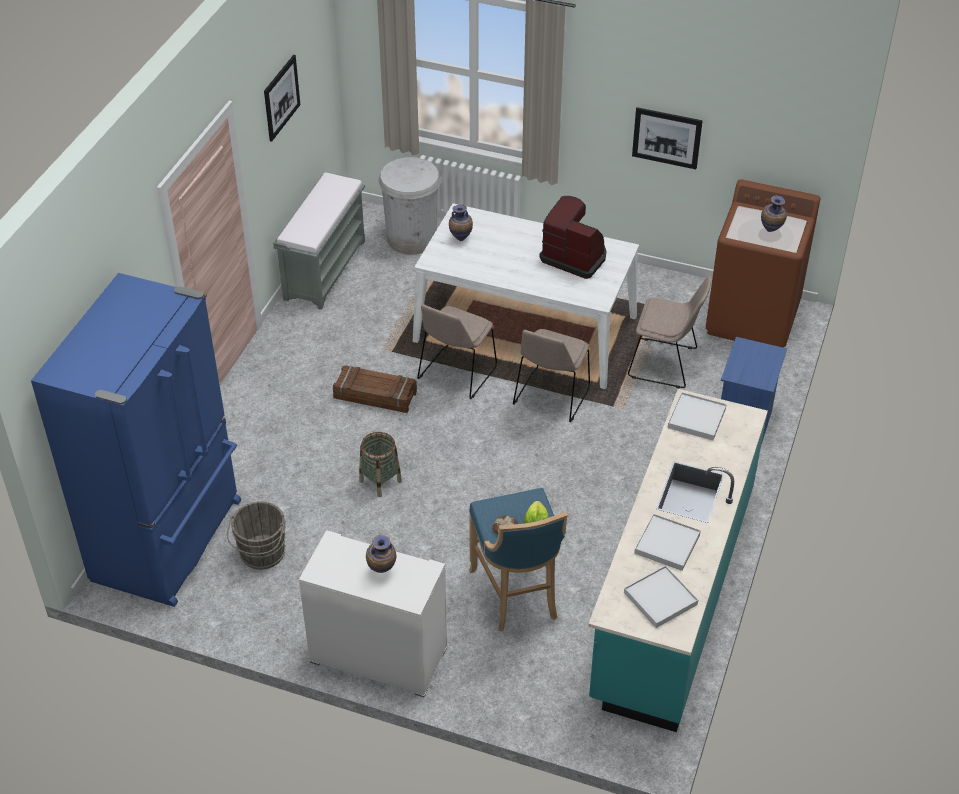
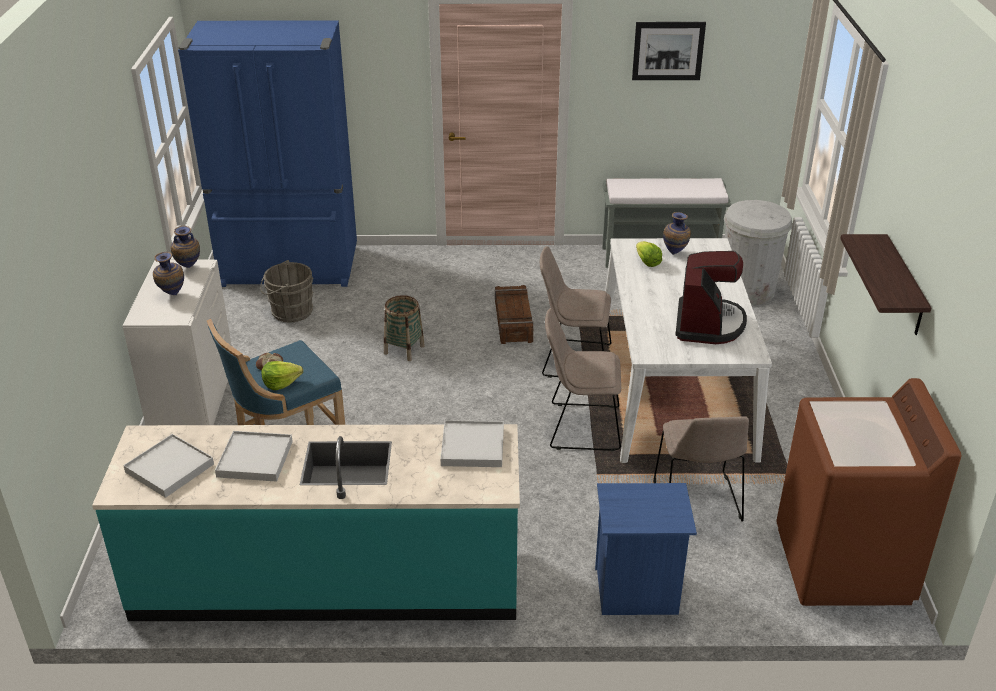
camera: 70 degrees right, 10 degrees down
picture [632,107,703,169] -> shelf [840,234,931,335]
vase [761,196,787,232] -> vase moved to [170,226,200,268]
none -> lettuce [636,241,662,267]

